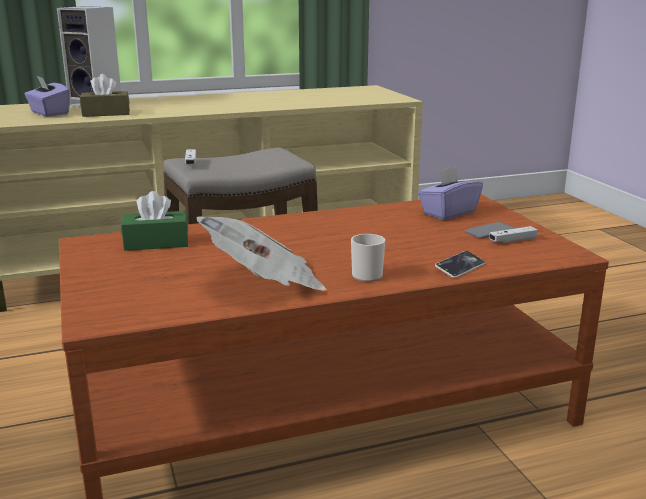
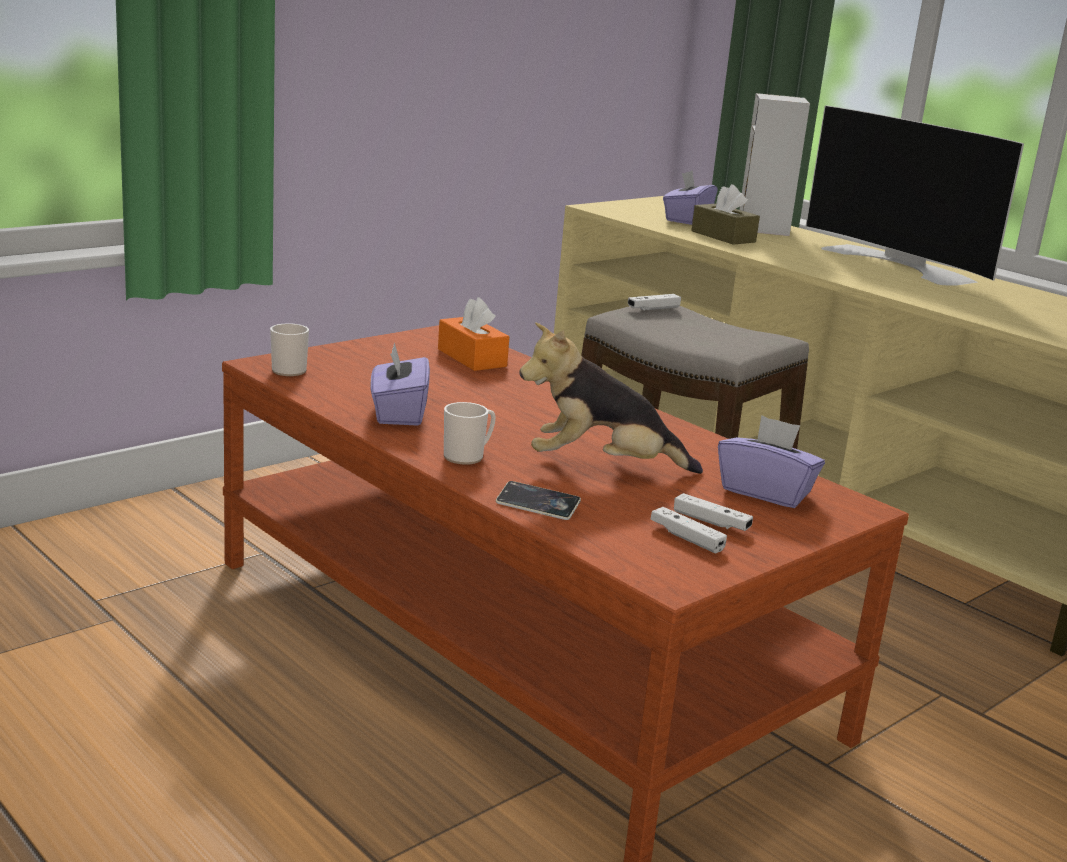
camera: 65 degrees right, 0 degrees up
green tissue box [121,191,188,251] -> orange tissue box [438,297,509,371]
newspaper [197,216,327,291] -> purple tissue box [371,342,430,426]
phone [465,222,515,238] -> white game controller [674,493,753,531]
none -> mug [270,323,309,376]
none -> plush toy [519,323,703,474]
none -> television [806,105,1024,286]

